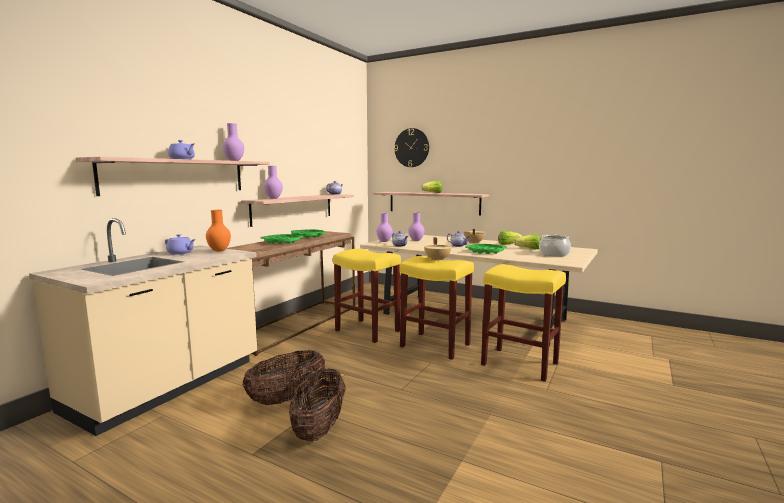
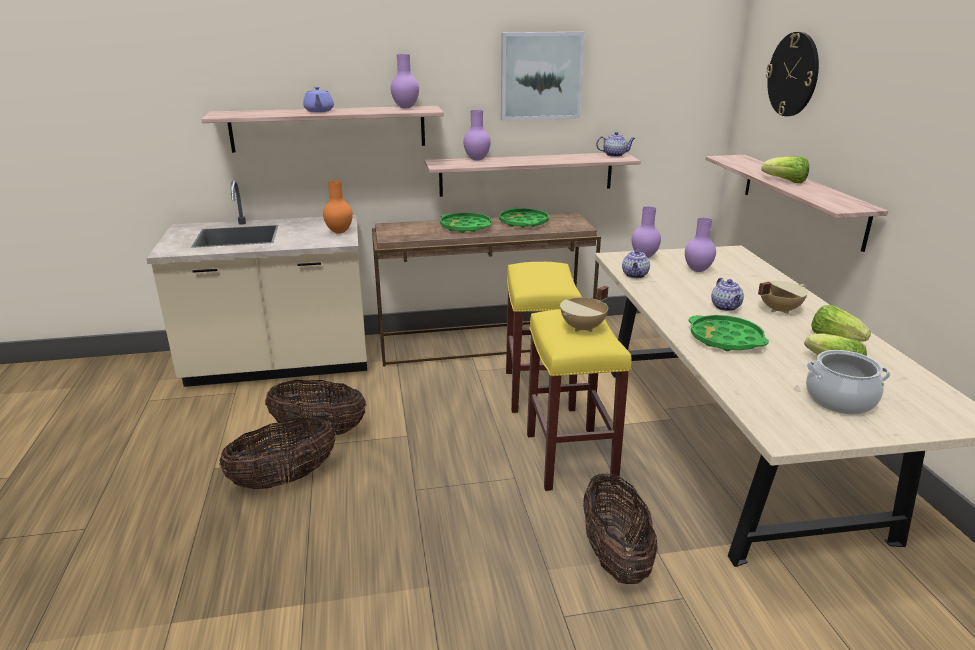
camera: 50 degrees right, 15 degrees up
purple teapot [165,234,196,255] -> none
yellow stool [481,264,566,382] -> basket [583,473,658,584]
none -> picture [501,32,585,121]

